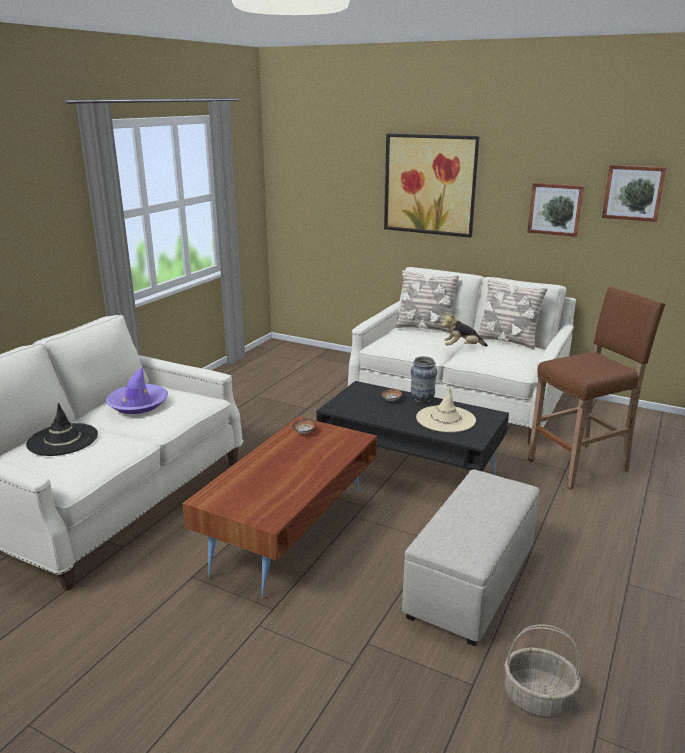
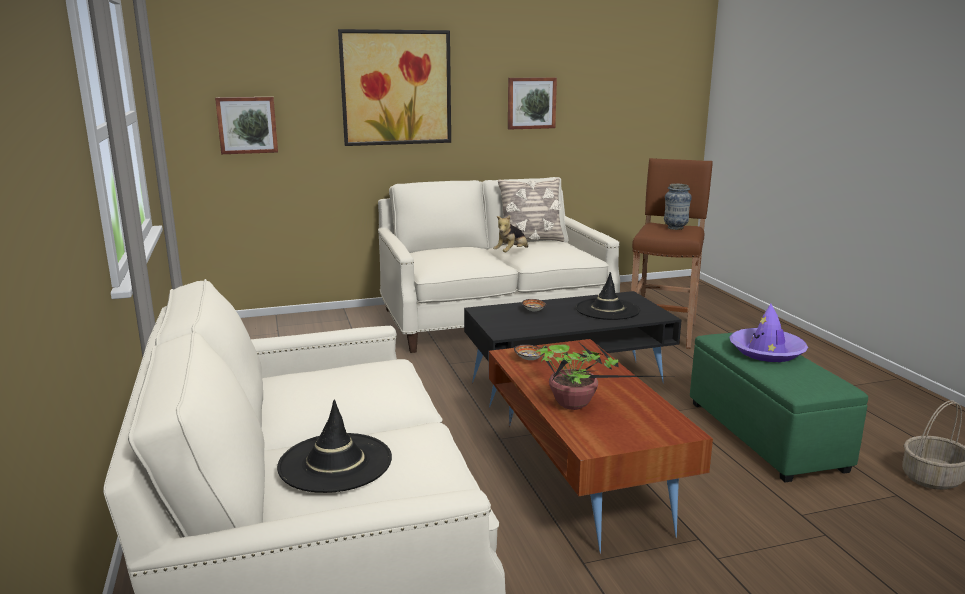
camera: 45 degrees left, 5 degrees down
purple hat [106,367,168,414] -> purple hat moved to [730,304,808,362]
beige pillow [396,270,459,334] -> none
beige ottoman [402,469,540,646] -> green ottoman [690,332,868,482]
vase [411,356,437,404] -> vase moved to [664,184,692,230]
beige hat [416,387,476,433] -> black hat [576,272,640,320]
picture [602,165,667,222] -> picture moved to [215,97,278,154]
none -> potted plant [534,343,661,410]

